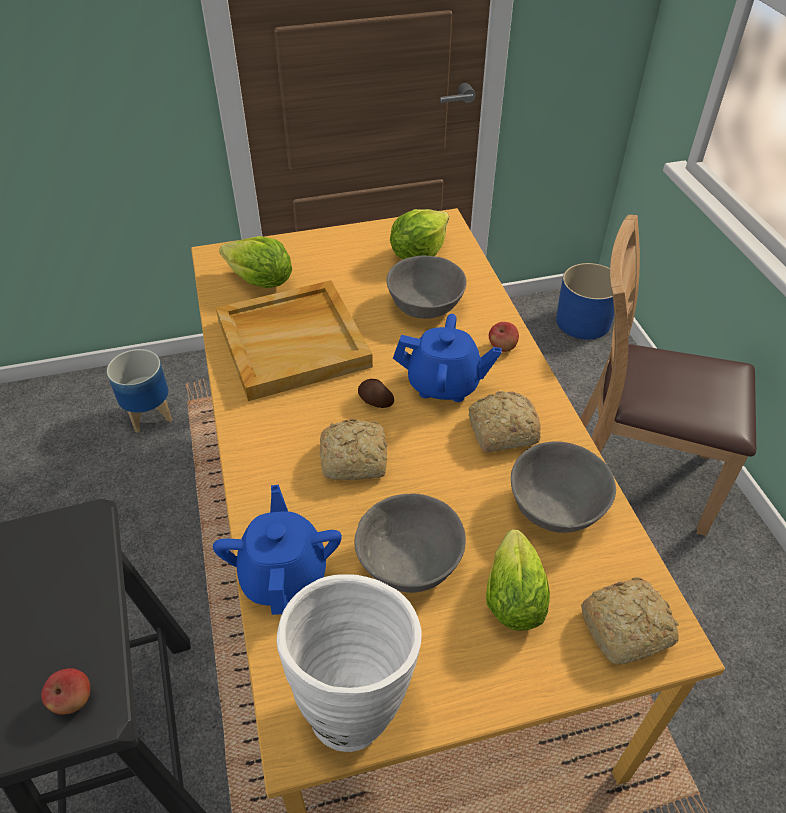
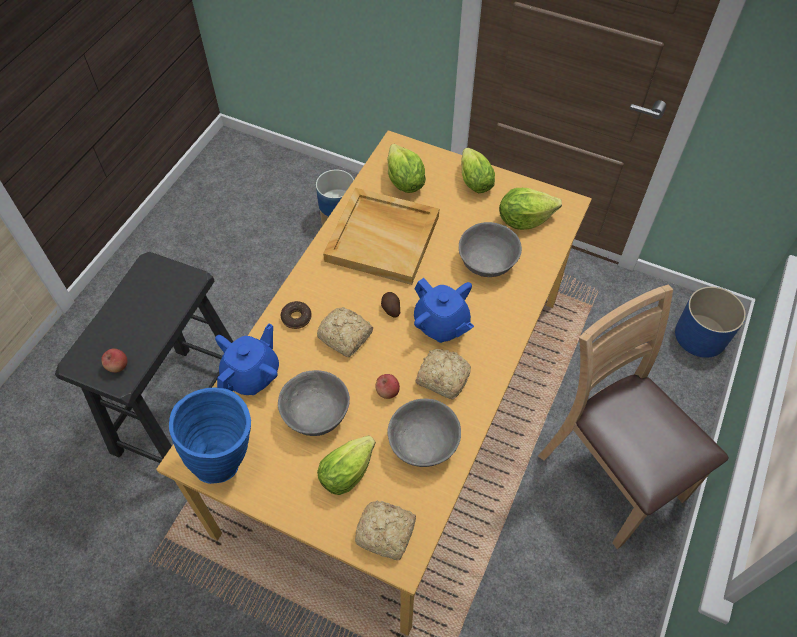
camera: 40 degrees right, 10 degrees up
white vase [276,574,422,752] -> blue vase [169,387,251,484]
apple [489,322,519,352] -> apple moved to [375,374,400,399]
none -> donut [281,301,312,329]
none -> lettuce [461,148,495,193]

